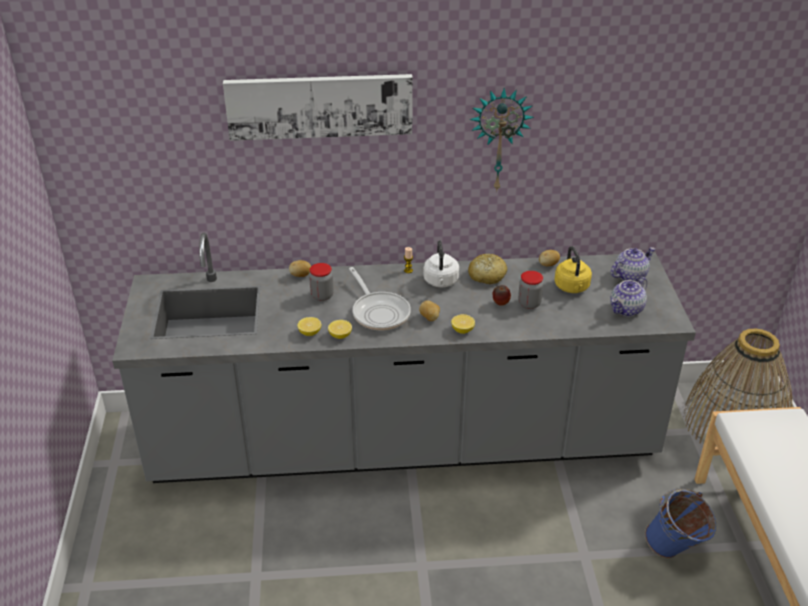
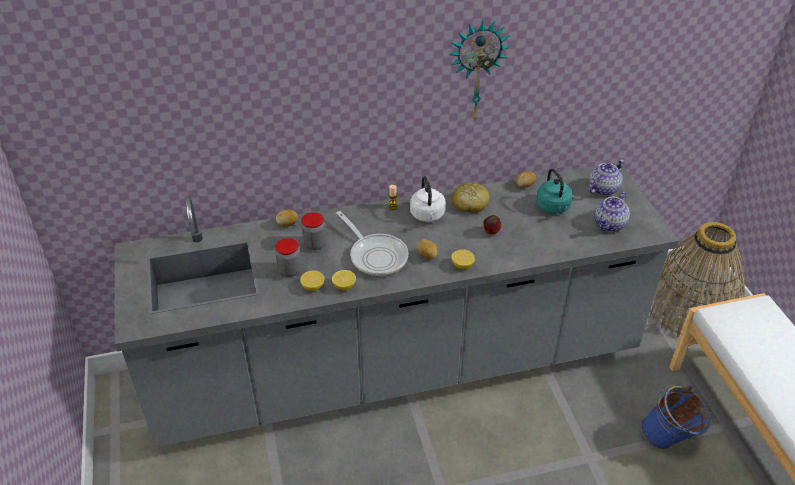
camera: 10 degrees left, 5 degrees up
picture [223,74,413,141] -> none
jar [518,271,544,309] -> jar moved to [275,238,302,277]
yellow kettle [554,246,592,293] -> turquoise kettle [536,168,572,214]

